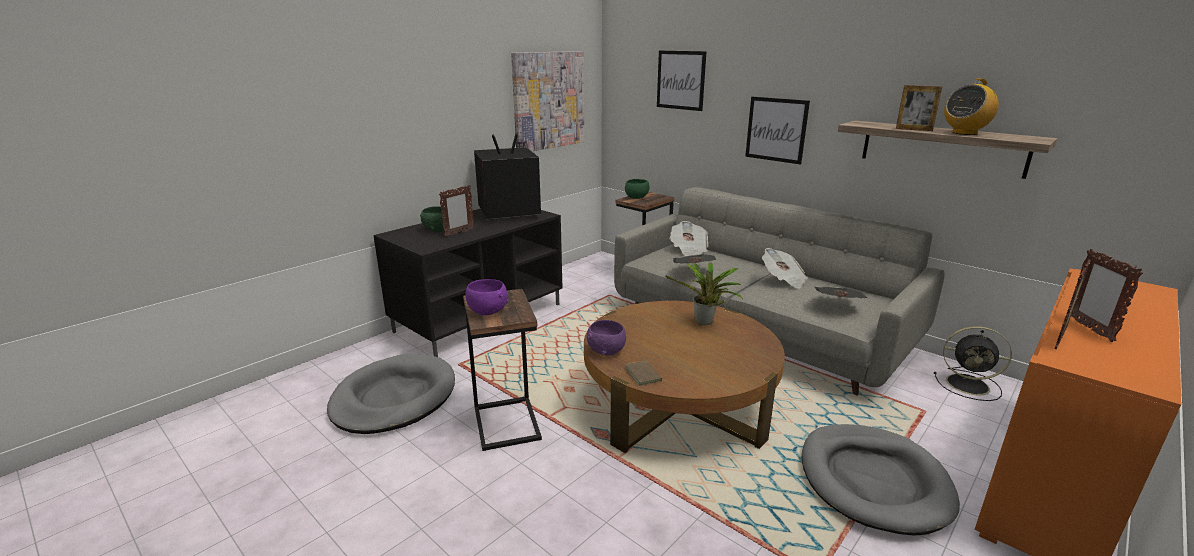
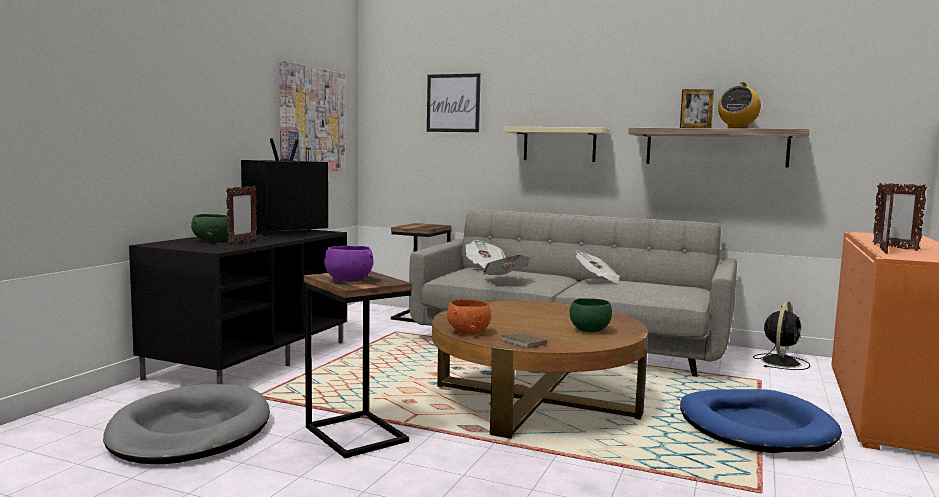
camera: 20 degrees left, 15 degrees down
purple bowl [587,320,626,356] -> orange bowl [447,299,491,335]
green bowl [625,179,649,199] -> green bowl moved to [570,298,612,332]
potted plant [665,263,743,325] -> none
picture [745,97,810,165] -> beige shelf [504,127,609,162]
grey dog bed [802,424,960,536] -> blue dog bed [680,389,842,453]
newspaper [815,287,867,299] -> none
black fan [934,326,1012,401] -> black fan turned 60 degrees counterclockwise [753,301,811,370]

